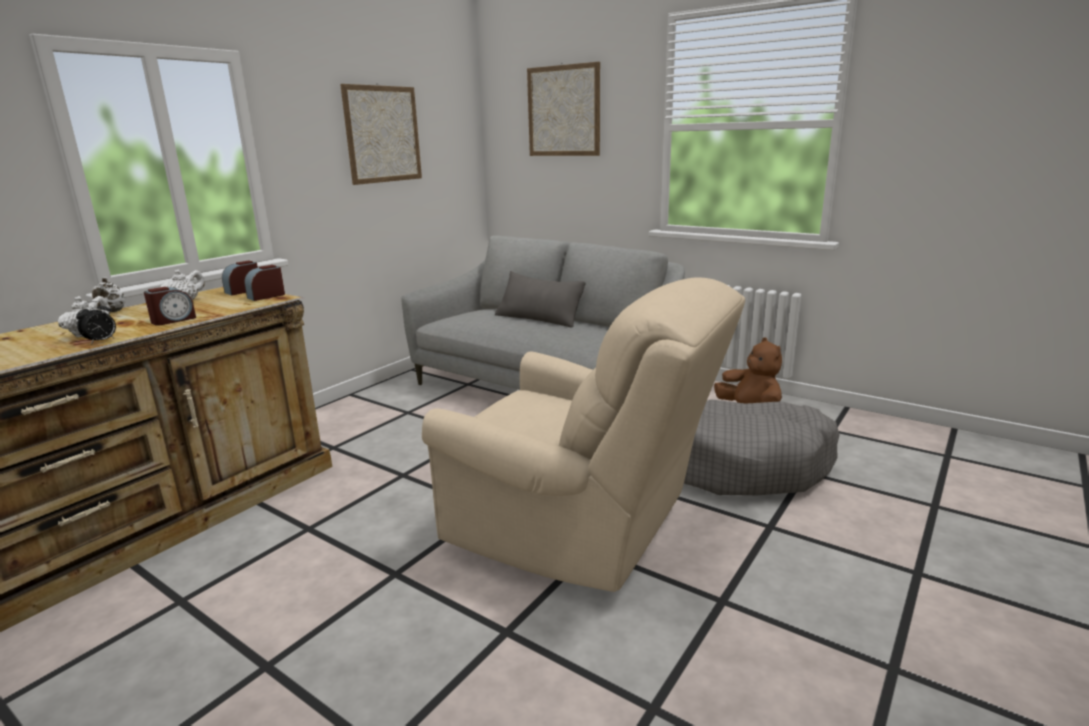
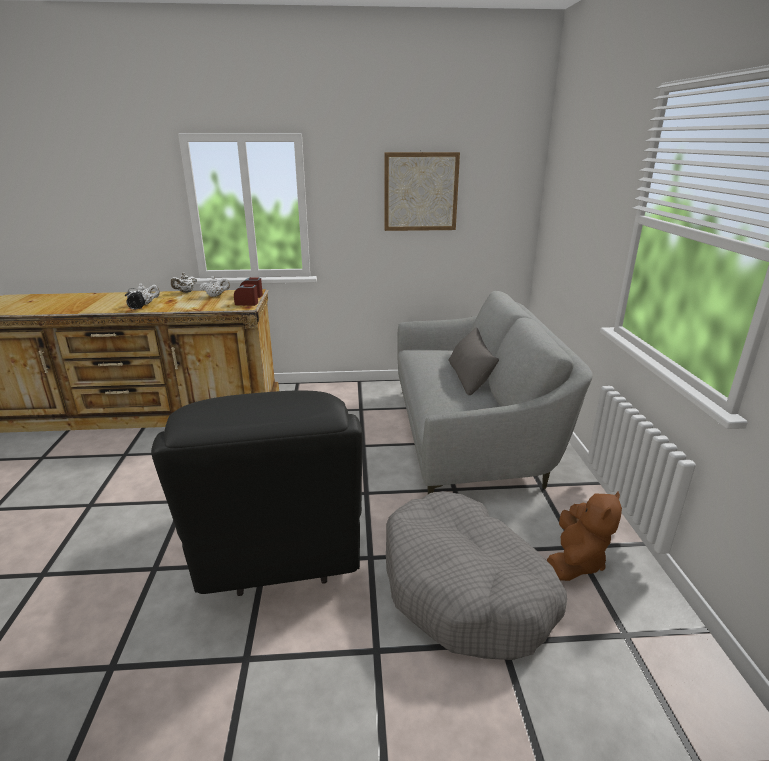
camera: 50 degrees right, 5 degrees up
alarm clock [144,287,196,326] -> none
beige armchair [422,278,745,592] -> black armchair [151,390,363,596]
picture [527,62,600,156] -> none

